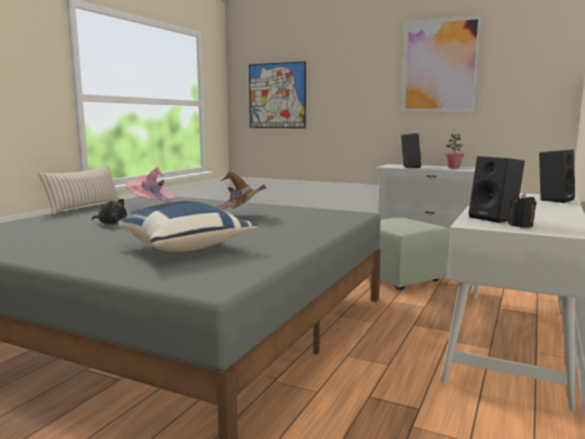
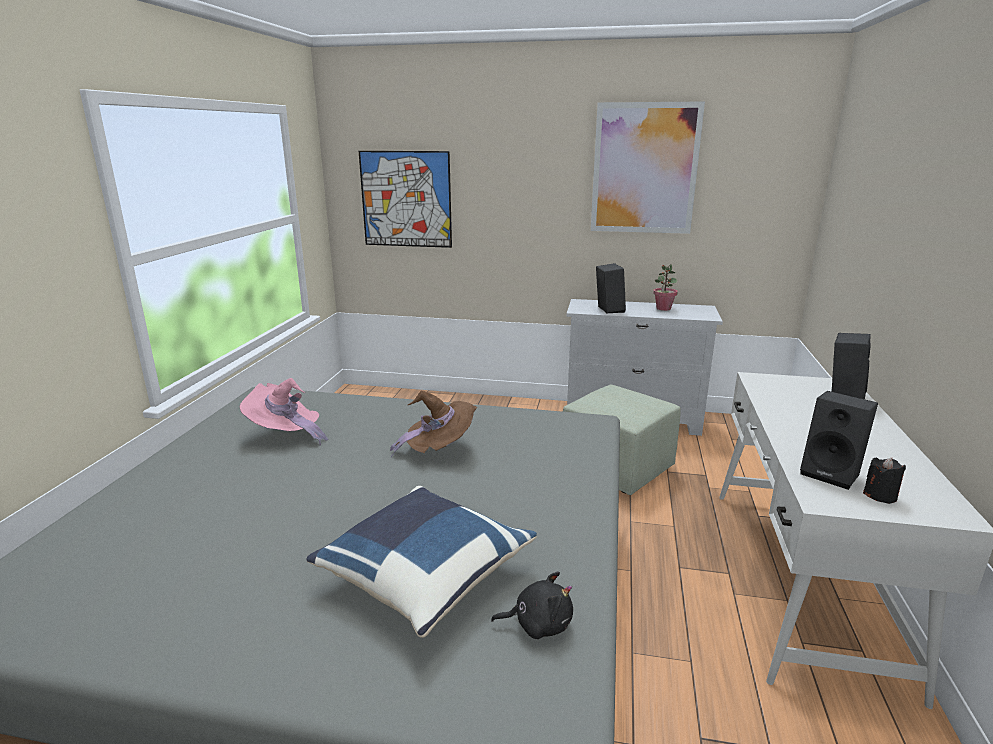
camera: 15 degrees left, 10 degrees up
beige pillow [38,166,120,215] -> none
black plush toy [92,199,127,224] -> black plush toy moved to [491,571,573,639]

